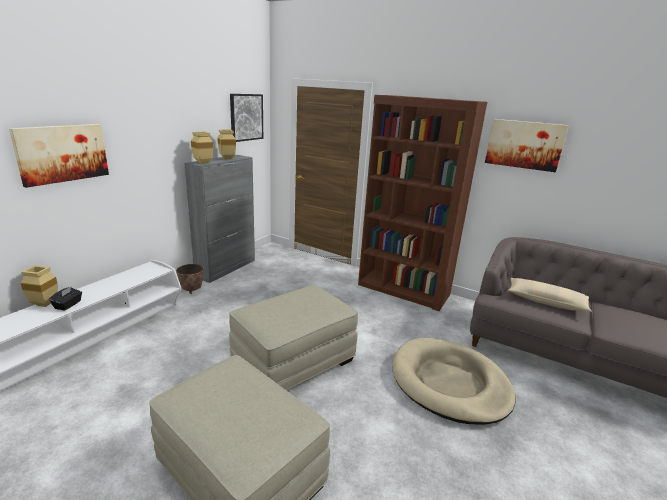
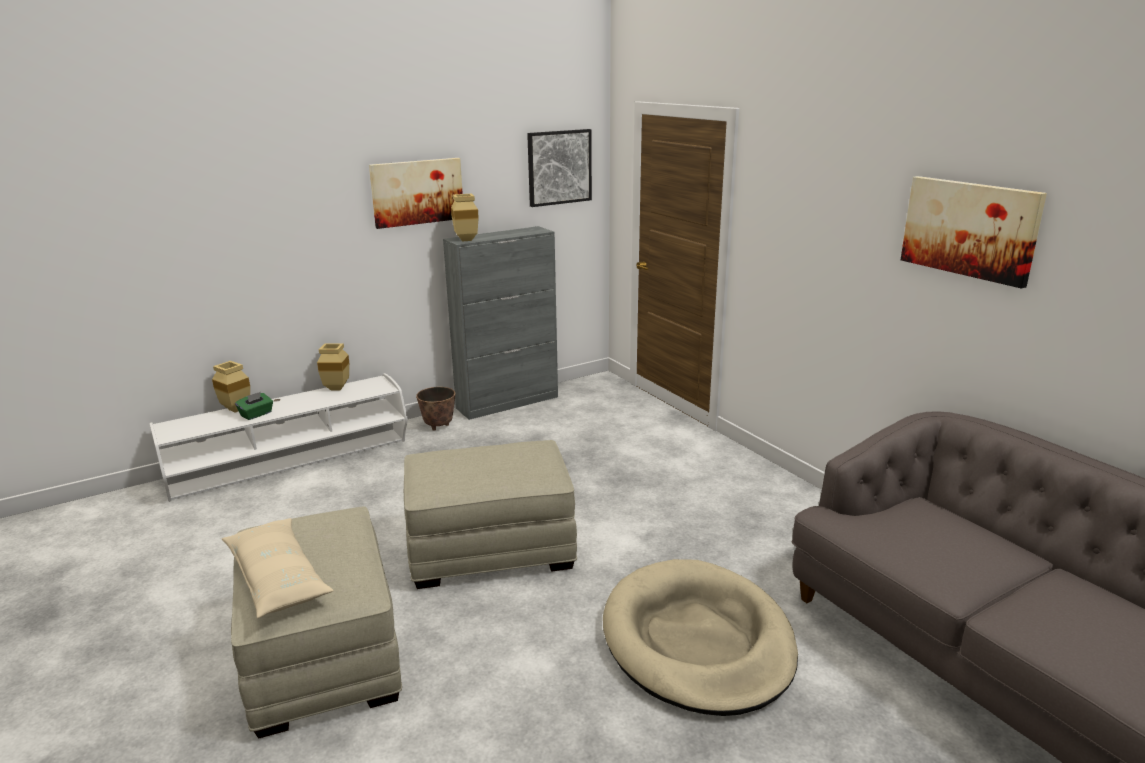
camera: 30 degrees right, 0 degrees up
picture [9,124,109,188] -> picture moved to [369,158,463,229]
black tissue box [49,287,82,311] -> green tissue box [235,392,273,420]
beige vase [217,130,236,160] -> beige vase moved to [317,343,349,390]
brown bookcase [358,95,487,311] -> none
beige pillow [507,278,592,312] -> beige pillow moved to [222,518,334,618]

